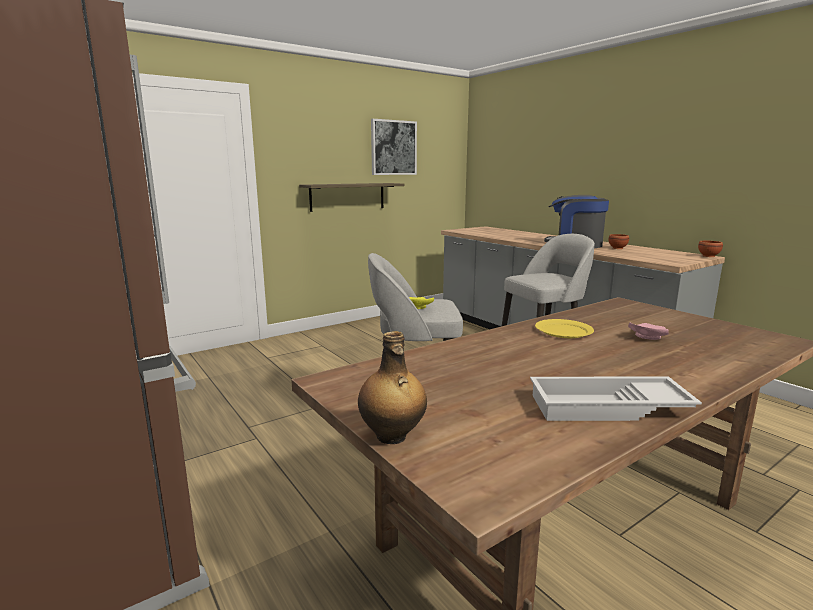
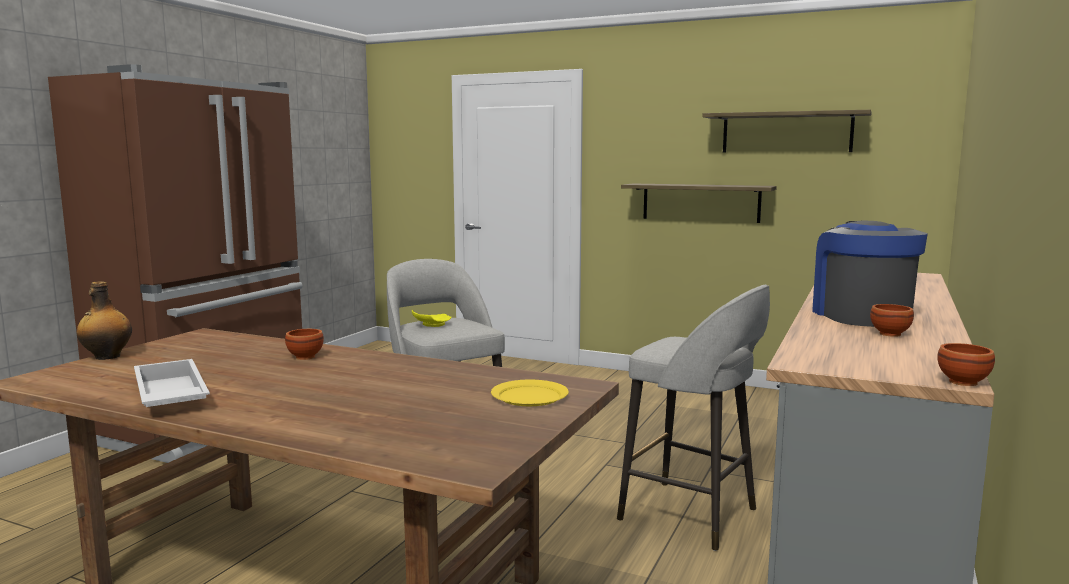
camera: 60 degrees right, 5 degrees down
picture [371,119,417,175] -> shelf [702,110,872,152]
yellow plate [535,319,594,338] -> yellow plate moved to [491,380,569,406]
pink plate [628,323,669,340] -> none
none -> brown bowl [285,329,324,360]

